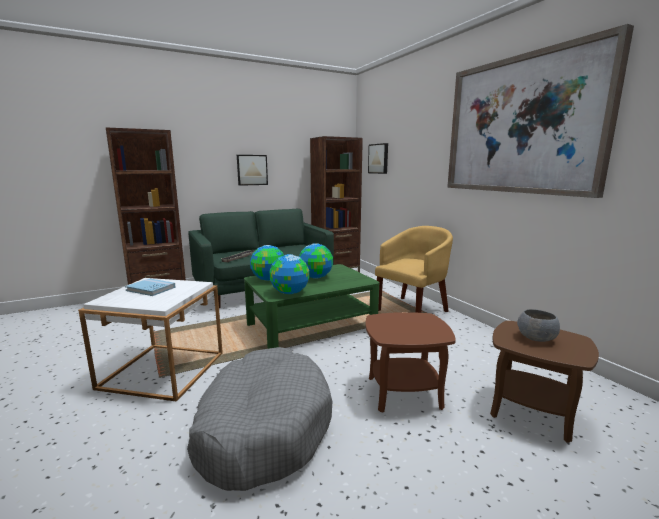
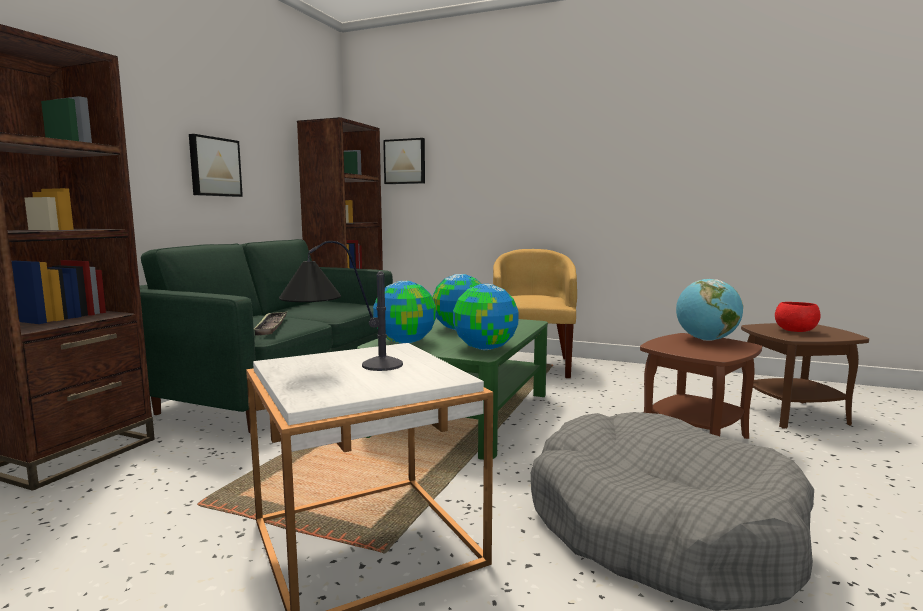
camera: 40 degrees left, 5 degrees down
blue book [125,278,176,296] -> table lamp [279,241,403,371]
picture [447,24,634,198] -> none
grey bowl [517,309,560,342] -> red bowl [775,302,821,332]
none -> globe [676,279,743,341]

